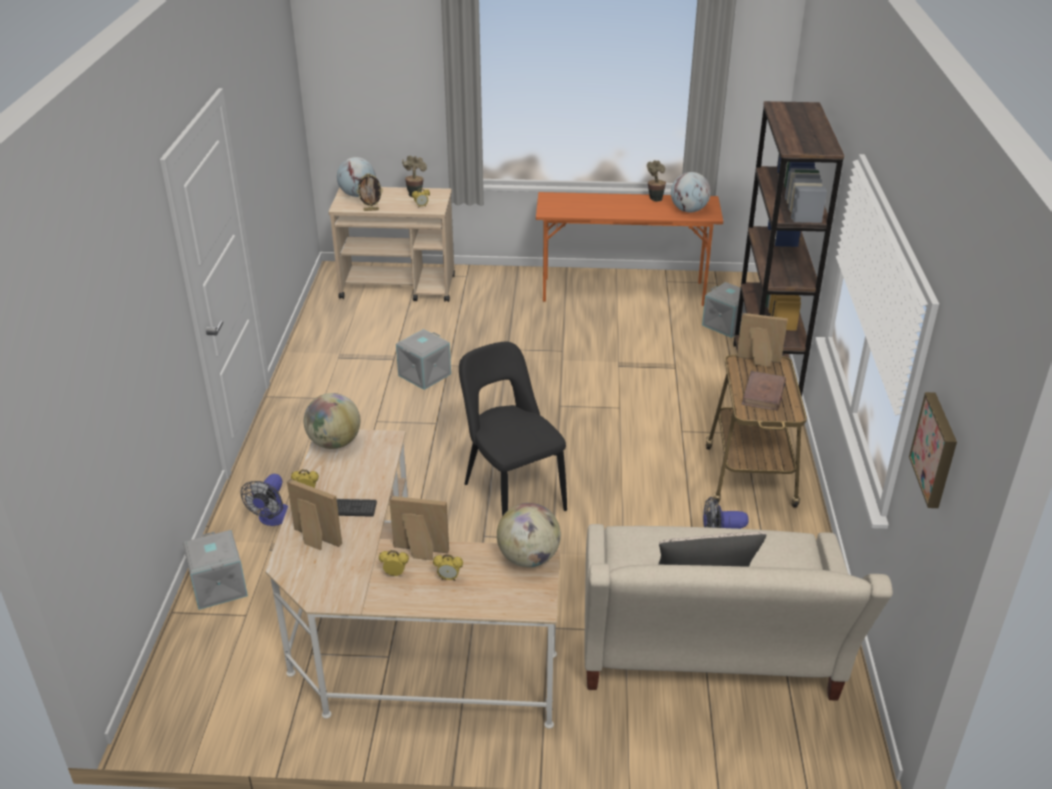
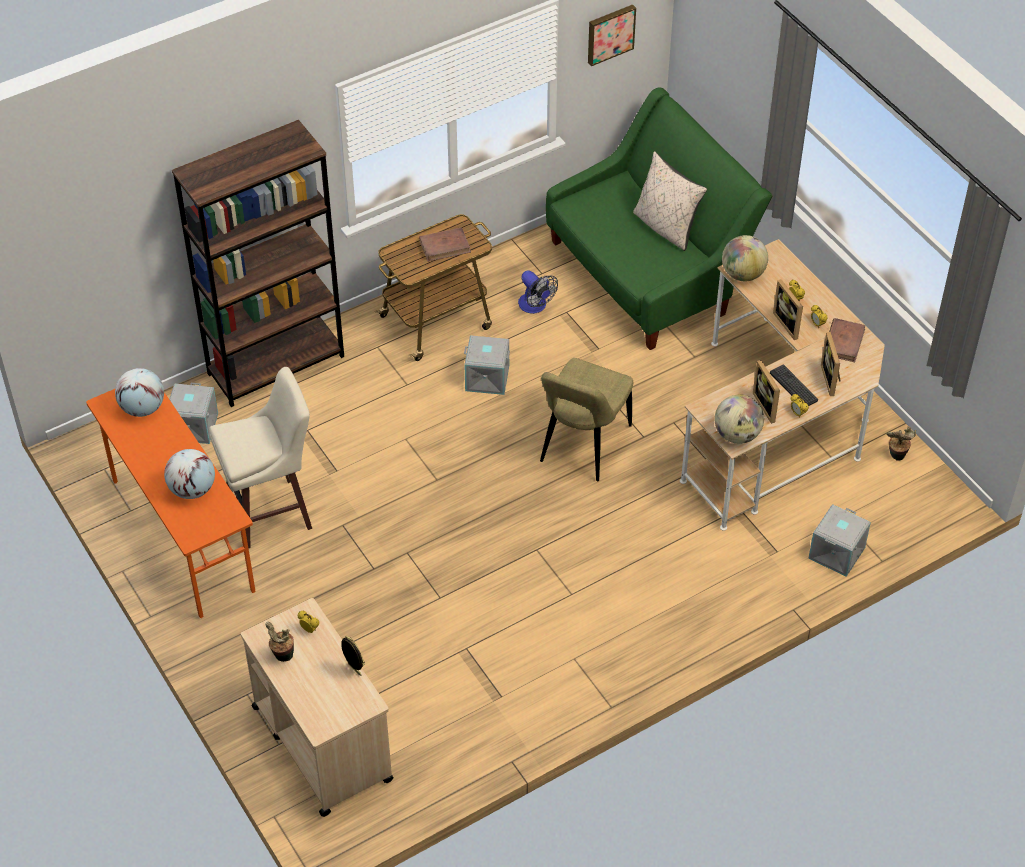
camera: 125 degrees left, 15 degrees up
fan [241,474,288,526] -> none
globe [337,157,376,197] -> globe moved to [164,449,215,499]
grey storage box [396,329,451,390] -> grey storage box moved to [464,335,510,395]
black chair [459,342,567,516] -> beige chair [540,358,633,481]
beige sofa [585,524,893,701] -> green sofa [546,87,772,350]
potted plant [647,160,666,202] -> potted plant moved to [886,426,916,461]
picture frame [737,313,788,367] -> picture frame moved to [753,360,780,424]
none -> beige stool [209,367,312,548]
none -> brown book [829,318,865,362]

